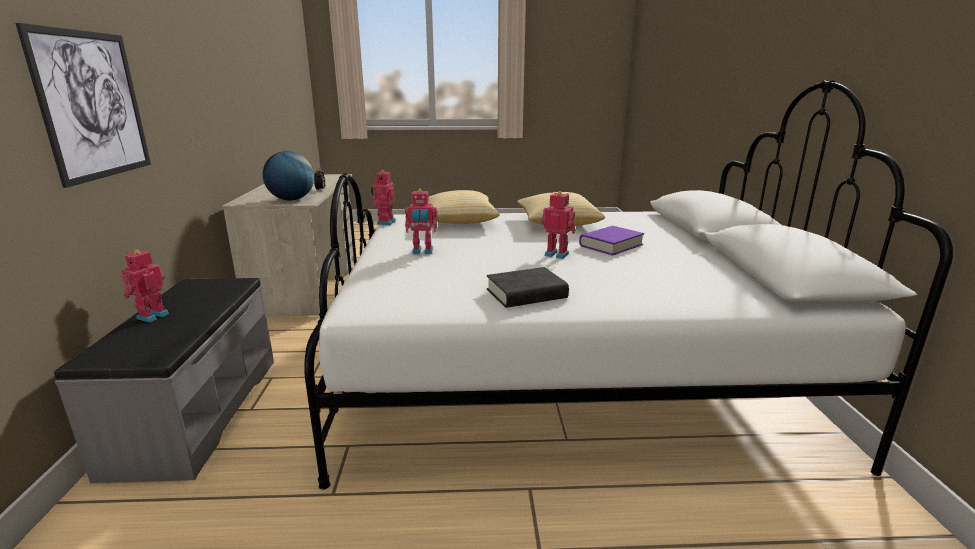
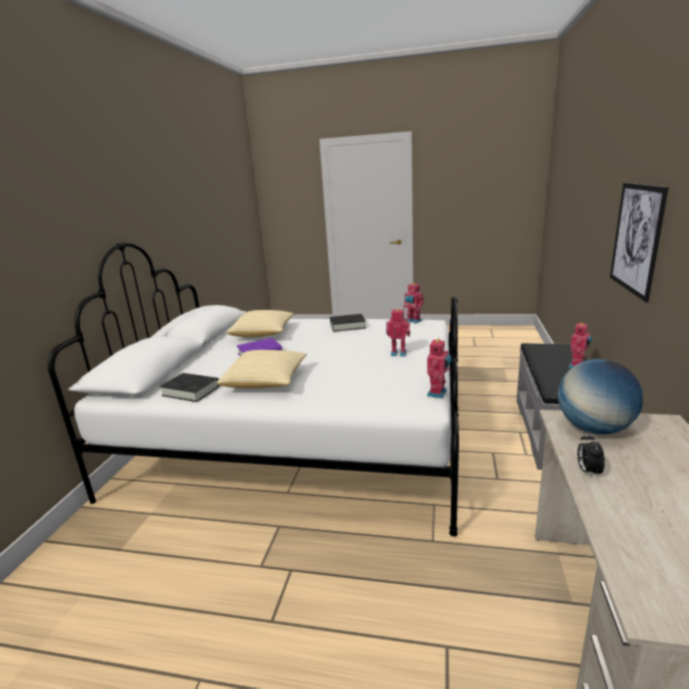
camera: 165 degrees left, 0 degrees up
pillow [428,190,499,224] -> pillow moved to [227,310,294,337]
toy robot [541,191,576,259] -> toy robot moved to [403,283,424,324]
none -> black book [160,373,220,402]

